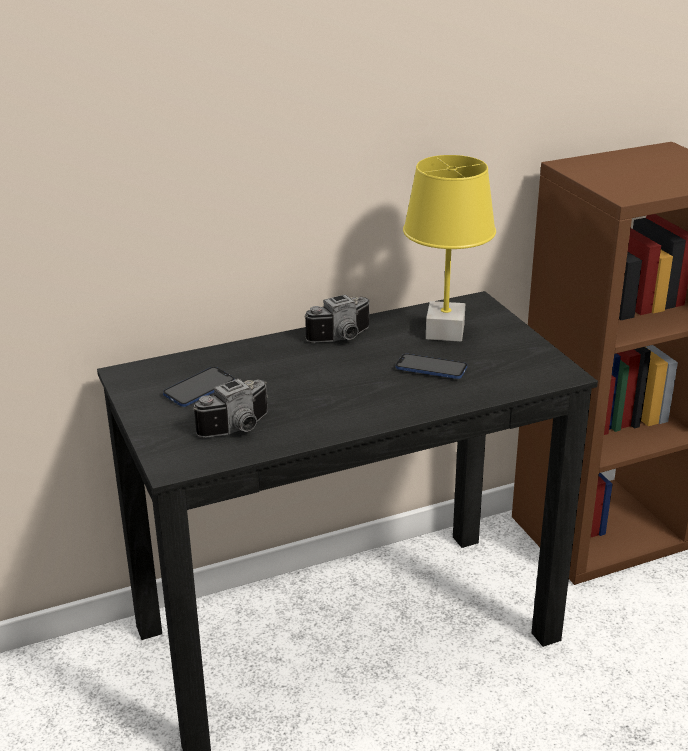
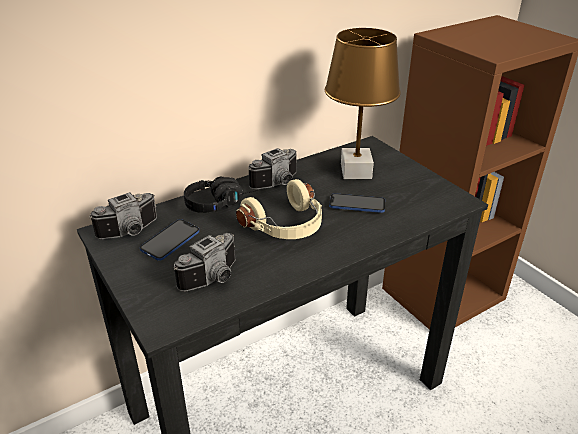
camera: 10 degrees left, 5 degrees up
yellow table lamp [403,155,496,342] -> brown table lamp [325,28,401,179]
none -> camera [89,192,157,239]
none -> black headphones [184,176,258,213]
none -> beige headphones [236,179,322,239]

